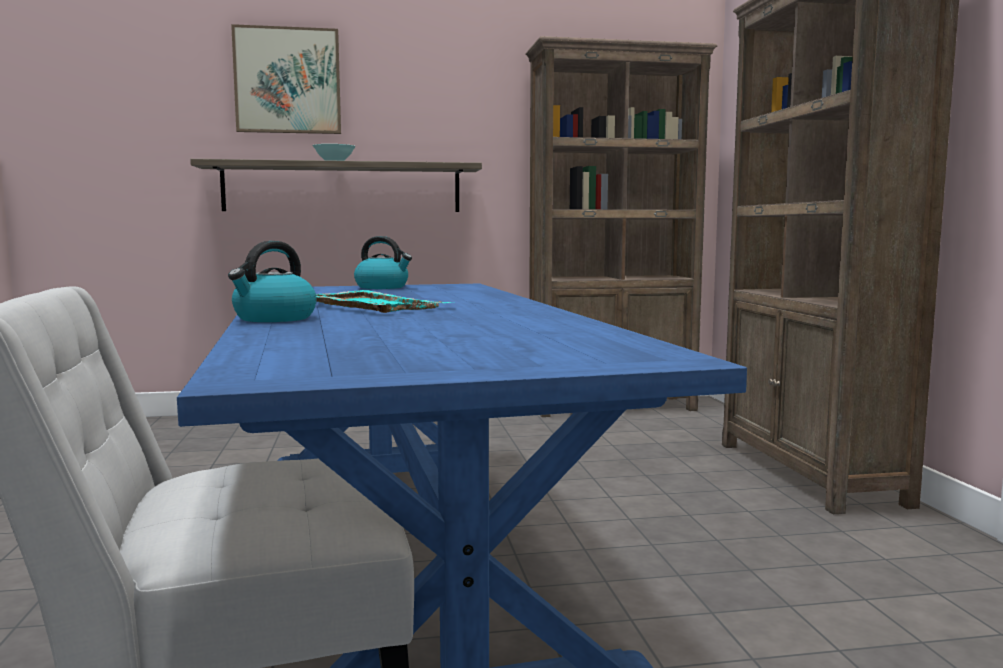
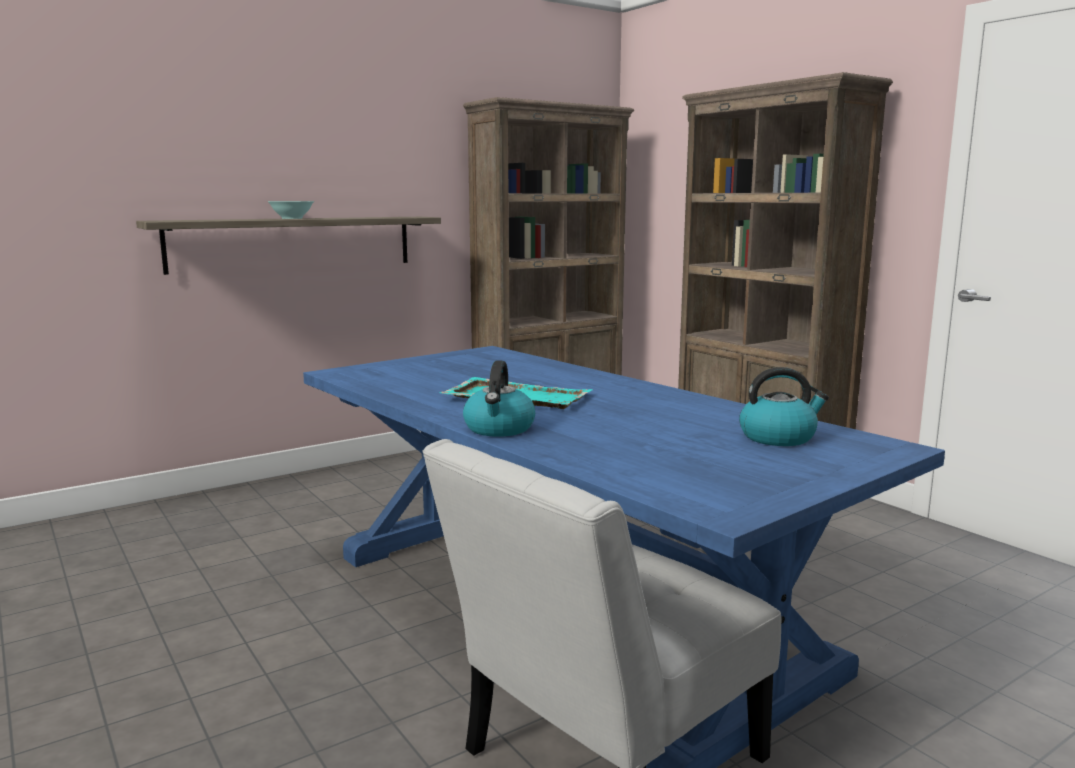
camera: 25 degrees left, 5 degrees up
picture [231,24,341,134] -> none
kettle [354,236,412,289] -> kettle moved to [739,367,829,446]

